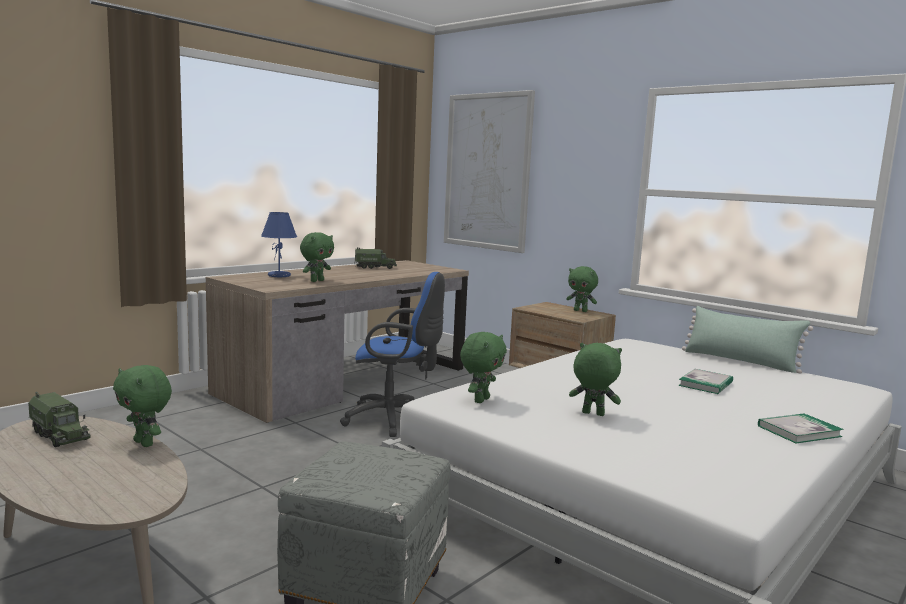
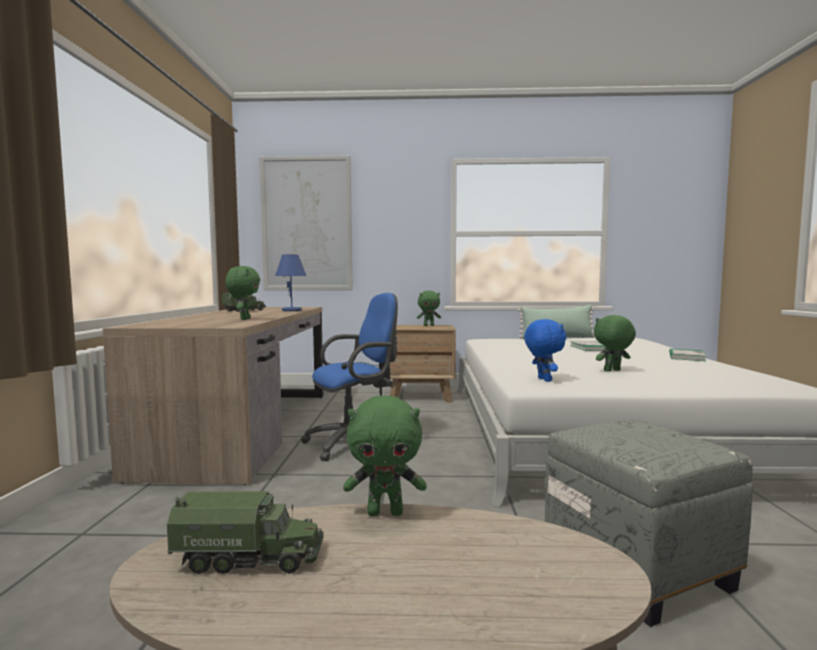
camera: 40 degrees left, 5 degrees down
blue table lamp [261,212,297,277] -> blue table lamp moved to [275,254,307,311]
green plush toy [460,332,507,403] -> blue plush toy [524,319,566,382]

